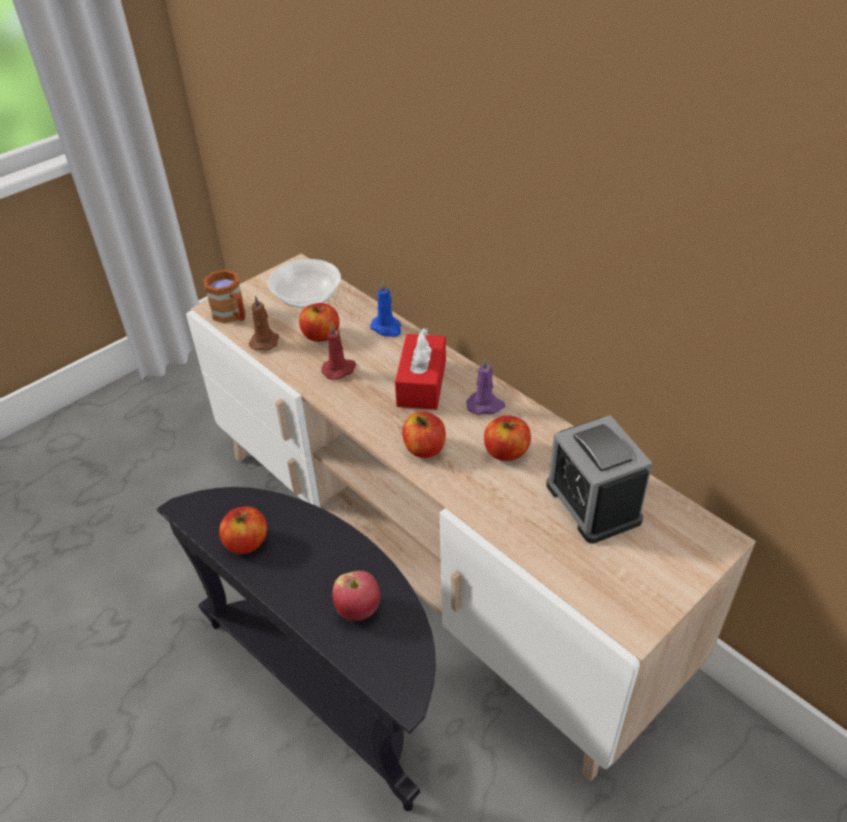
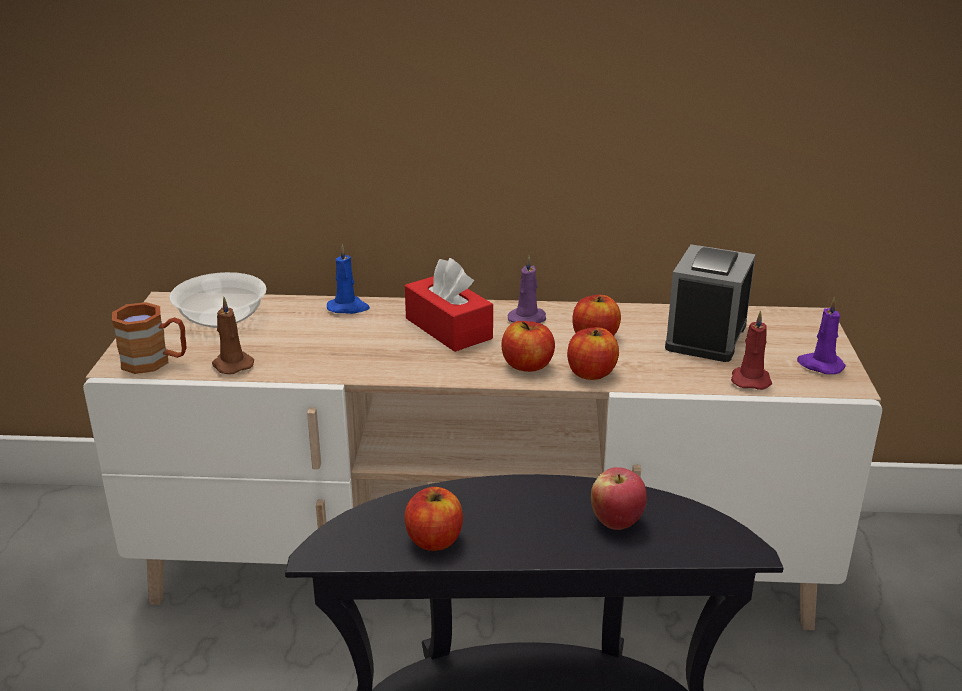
camera: 45 degrees left, 15 degrees down
apple [299,303,339,342] -> apple moved to [567,327,619,380]
red candle [321,323,356,380] -> red candle moved to [731,310,772,390]
alarm clock [546,415,653,544] -> alarm clock turned 90 degrees clockwise [665,244,755,362]
none -> purple candle [797,297,846,374]

